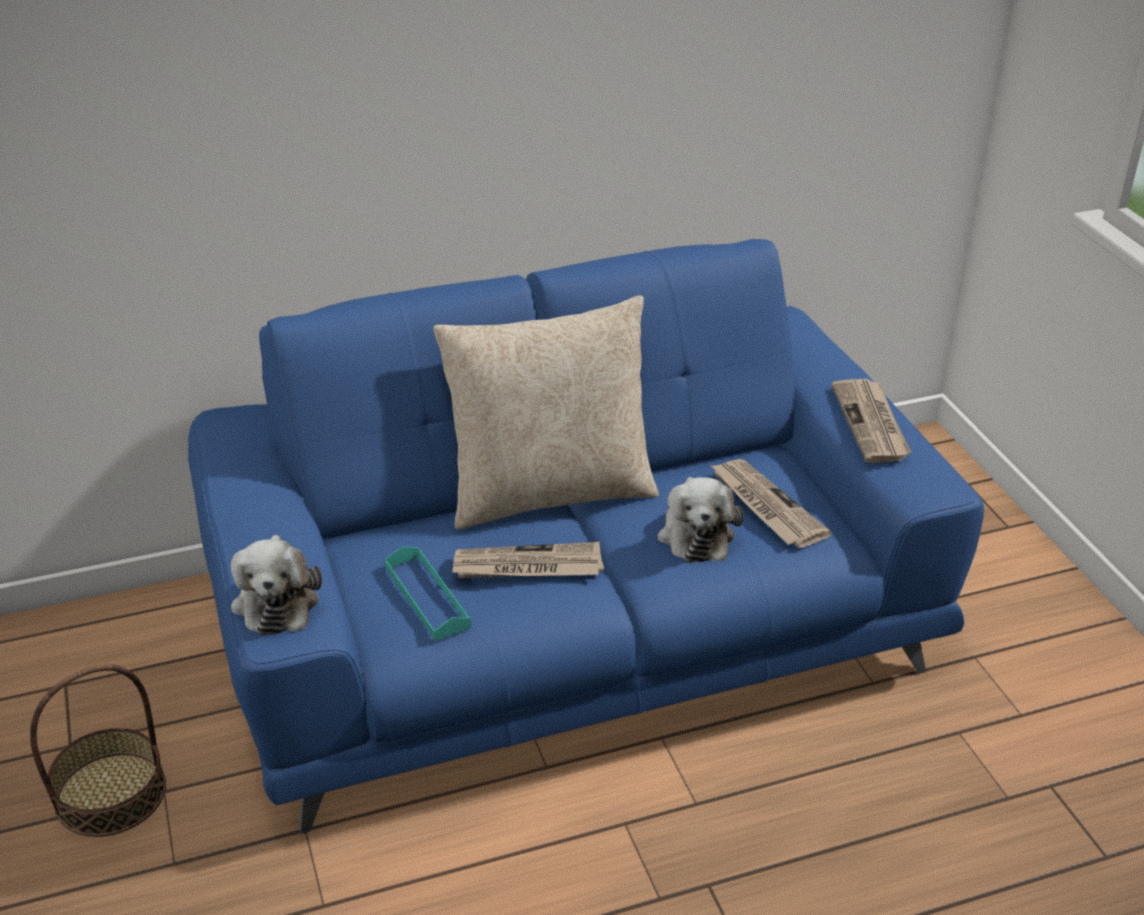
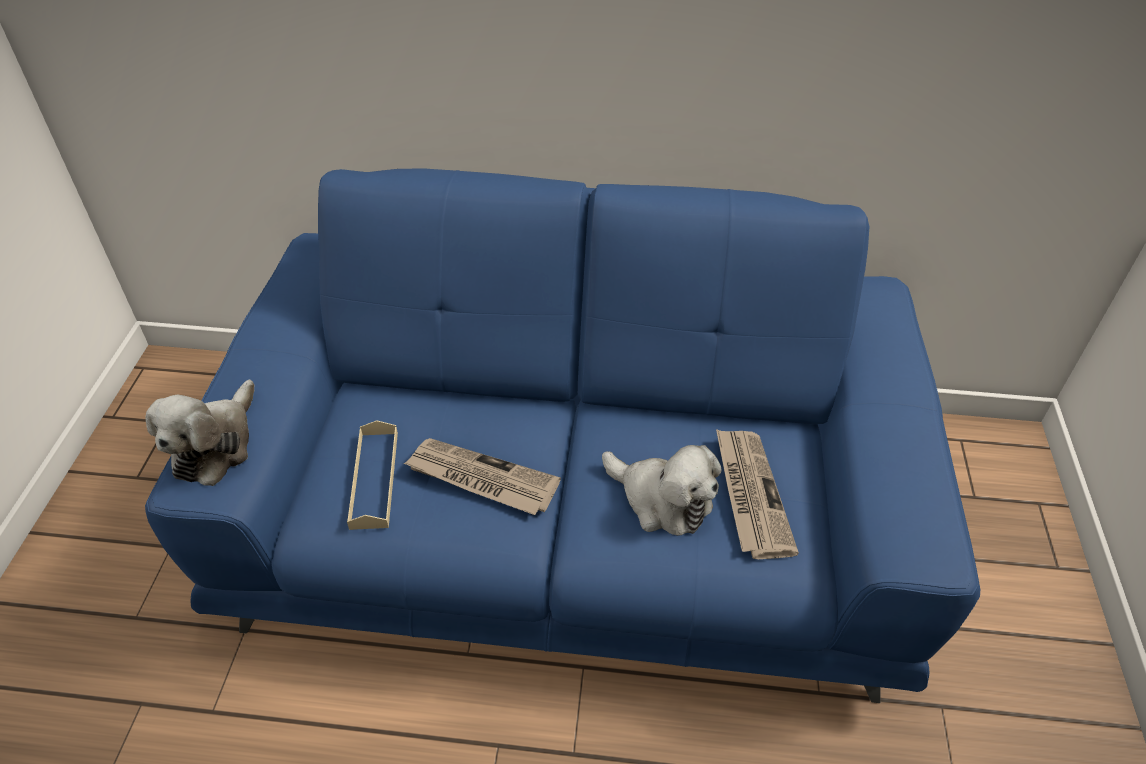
camera: 25 degrees right, 10 degrees up
basket [30,664,166,837] -> none
turquoise tray [385,547,471,641] -> beige tray [347,420,398,530]
beige pillow [433,295,659,530] -> none
plush toy [657,477,743,562] -> plush toy turned 75 degrees counterclockwise [602,445,722,536]
newspaper [831,379,912,463] -> none

